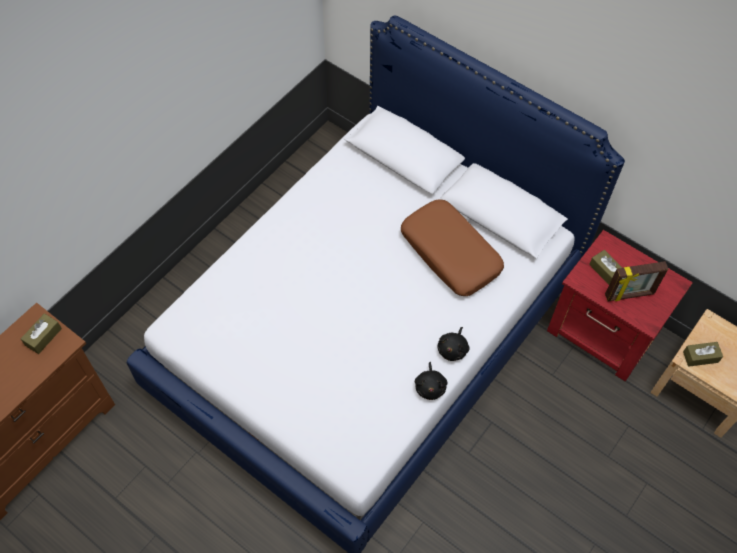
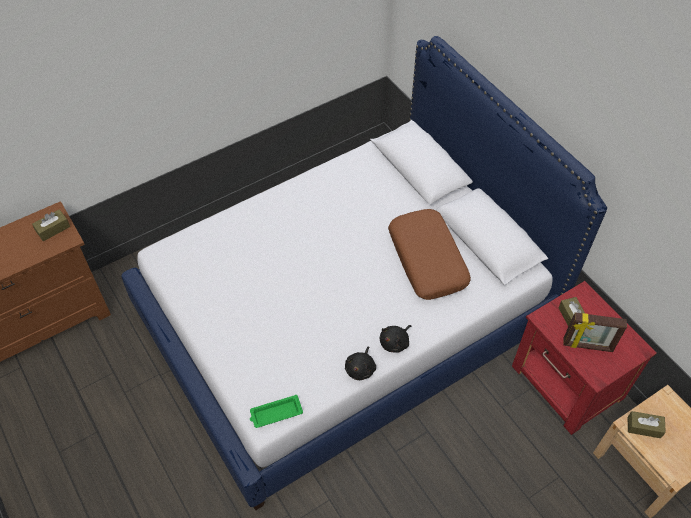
camera: 20 degrees right, 5 degrees down
none -> green tray [250,395,303,428]

